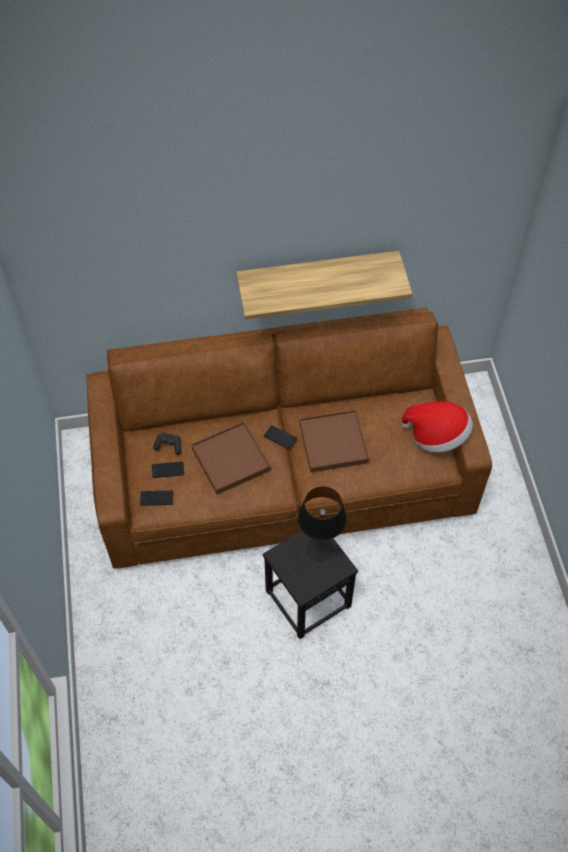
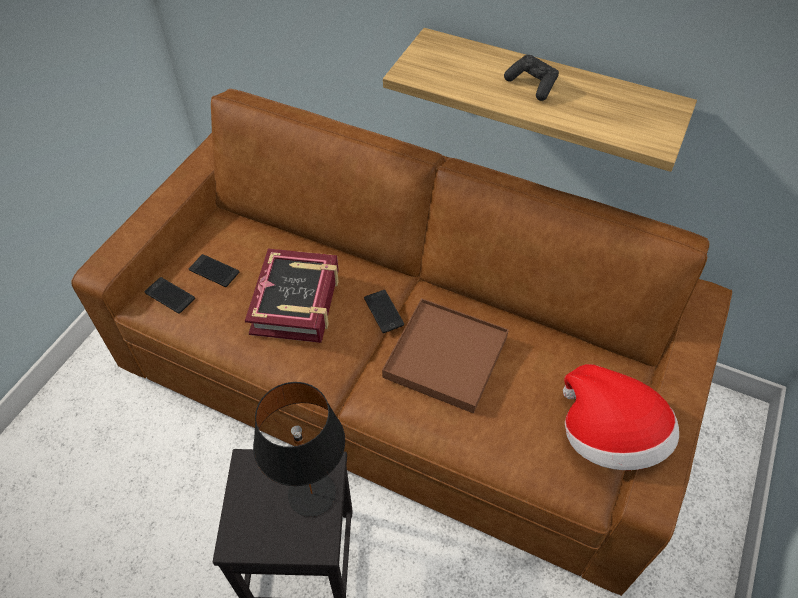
camera: 35 degrees right, 5 degrees down
black game controller [153,432,181,455] -> black game controller moved to [504,55,559,101]
brown tray [191,422,271,495] -> book [245,248,339,343]

